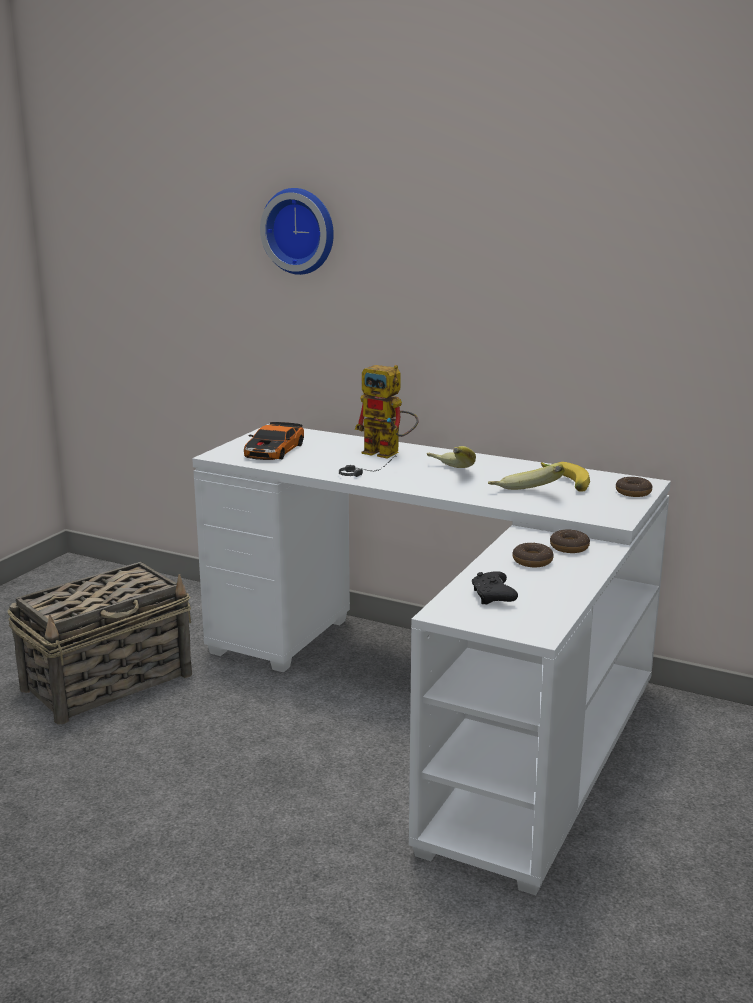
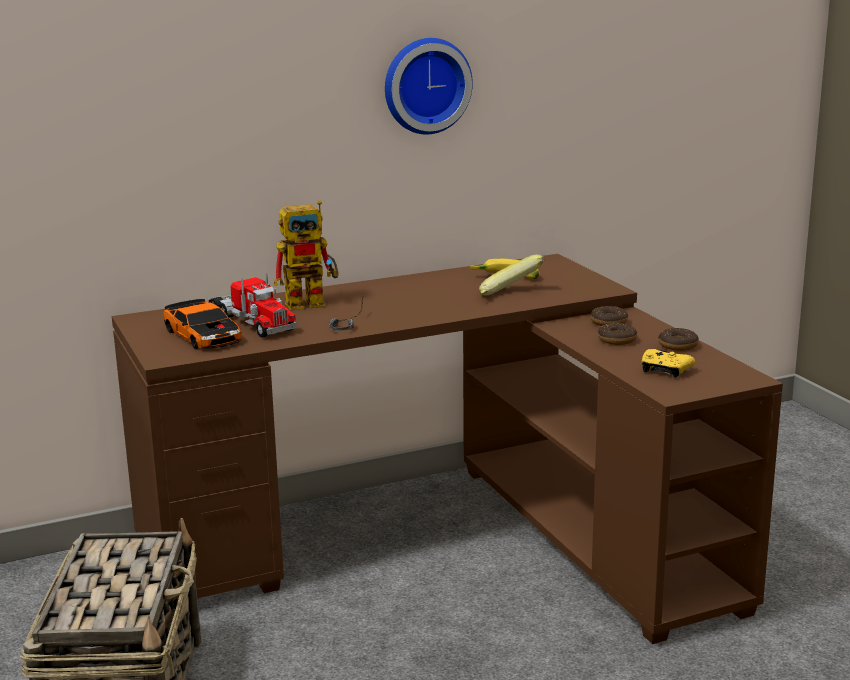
camera: 50 degrees left, 0 degrees up
white desk [192,424,671,895] -> brown desk [112,254,783,644]
wall clock [260,188,334,275] -> wall clock moved to [385,38,473,135]
banana [427,446,476,468] -> none
black game controller [472,571,518,605] -> yellow game controller [642,349,695,378]
donut [616,477,653,497] -> donut moved to [658,328,699,351]
none -> toy truck [208,273,297,338]

